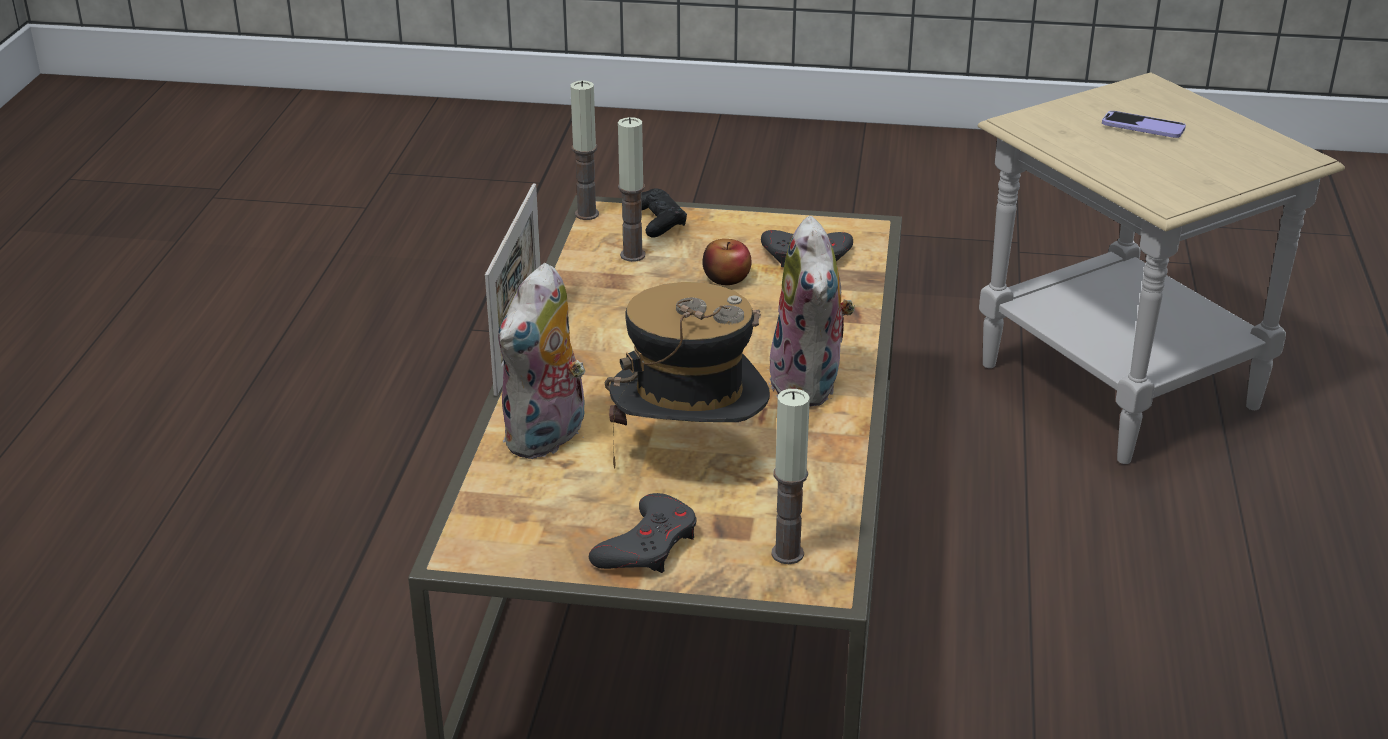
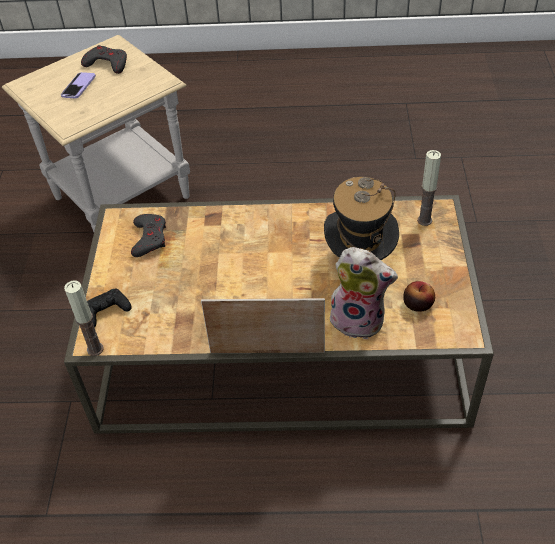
camera: 95 degrees left, 15 degrees up
grey game controller [589,493,697,573] -> grey game controller moved to [81,45,127,74]
candle [618,117,645,262] -> none
apple [702,239,751,285] -> apple moved to [403,281,435,312]
plush toy [767,216,855,407] -> none

